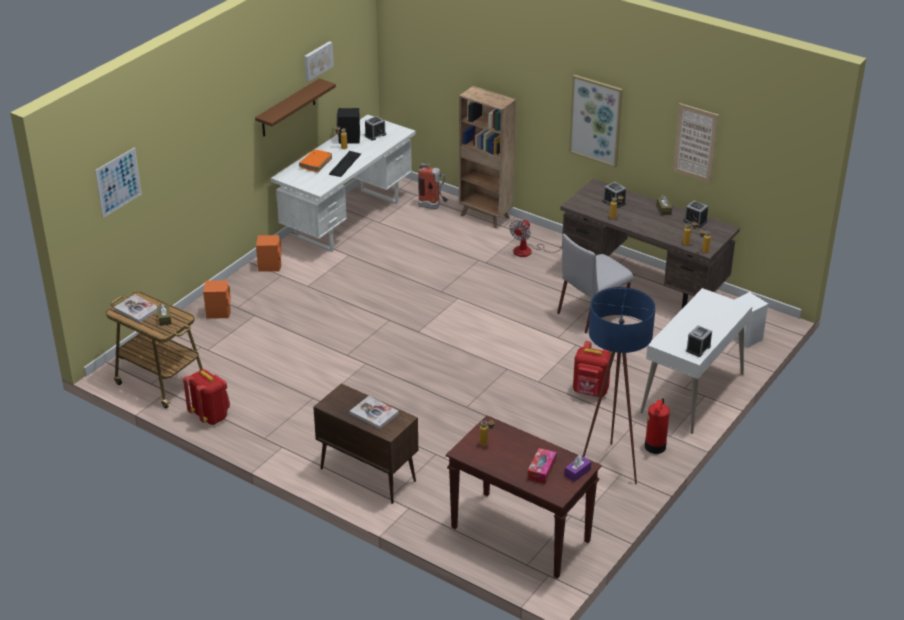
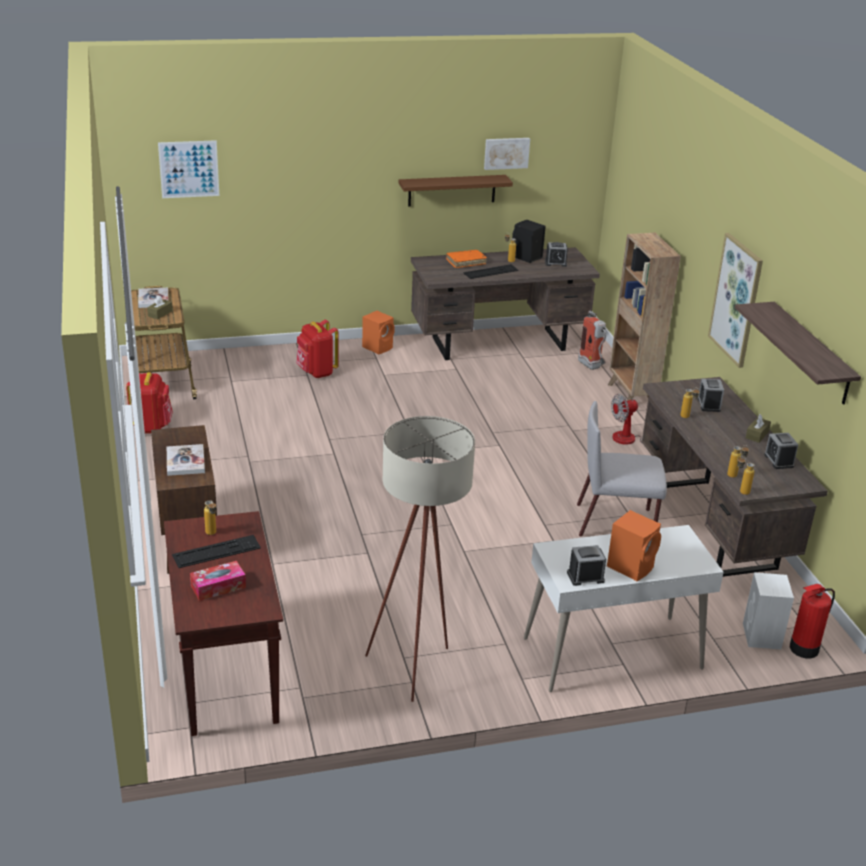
camera: 40 degrees right, 5 degrees down
orange speaker [203,280,231,319] -> orange speaker moved to [607,510,661,581]
white desk [271,114,416,252] -> brown desk [411,247,600,360]
purple tissue box [564,455,591,482] -> none
red backpack [573,341,611,397] -> red backpack moved to [296,320,339,378]
blue floor lamp [583,287,655,484] -> beige floor lamp [365,416,475,702]
fire extinguisher [645,398,670,454] -> fire extinguisher moved to [790,584,835,658]
picture [673,103,719,183] -> shelf [735,302,861,405]
none -> keyboard [172,535,261,568]

